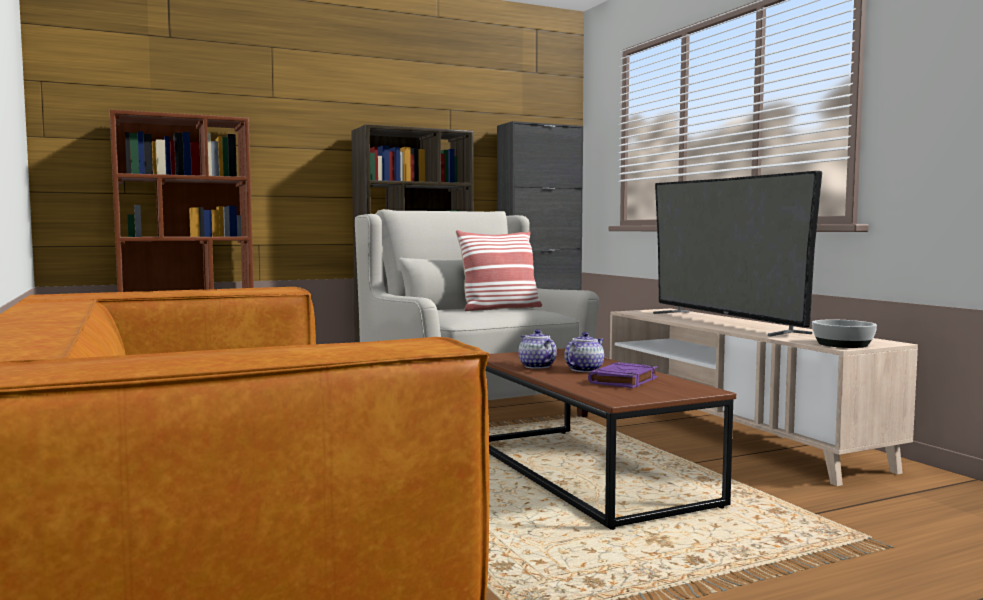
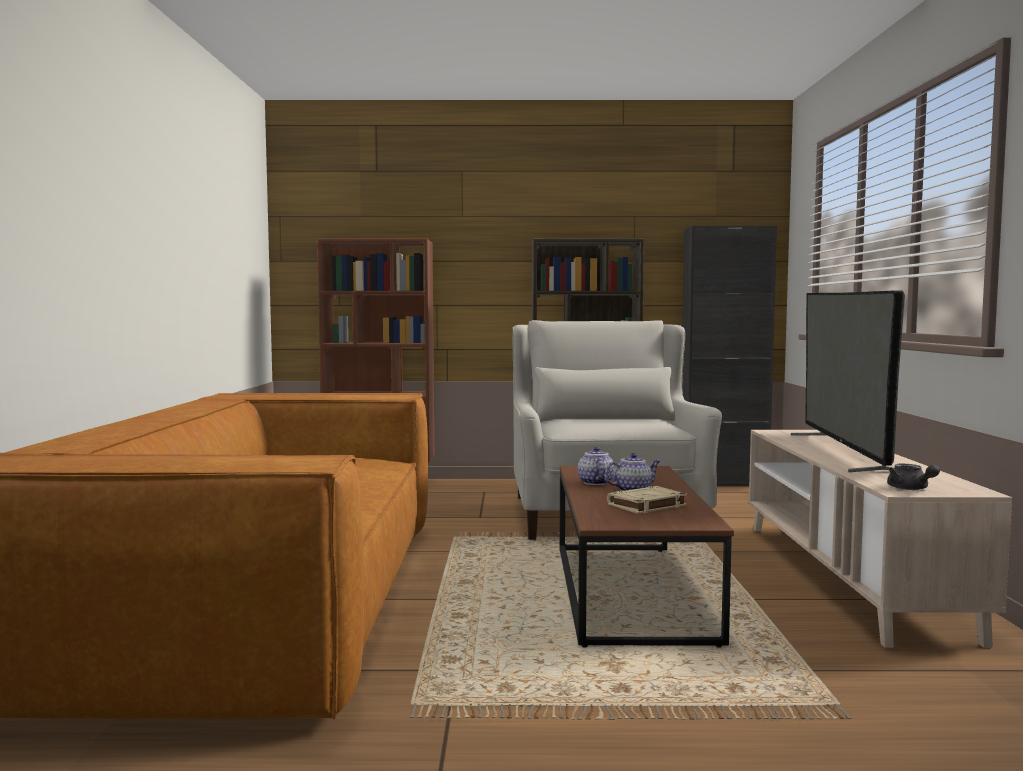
camera: 25 degrees right, 0 degrees up
pillow [456,230,542,311] -> none
purple book [588,362,658,388] -> beige book [607,486,687,514]
bowl [812,320,877,348] -> grey teapot [887,464,940,490]

